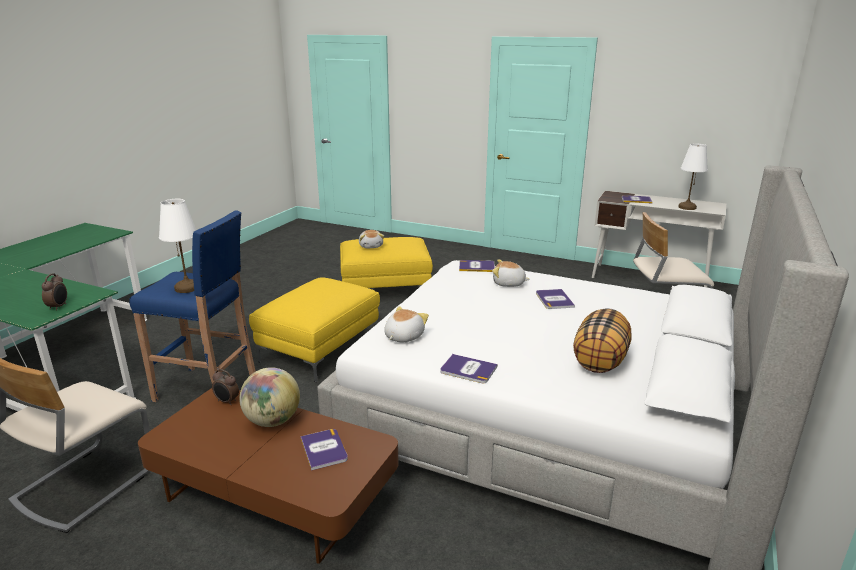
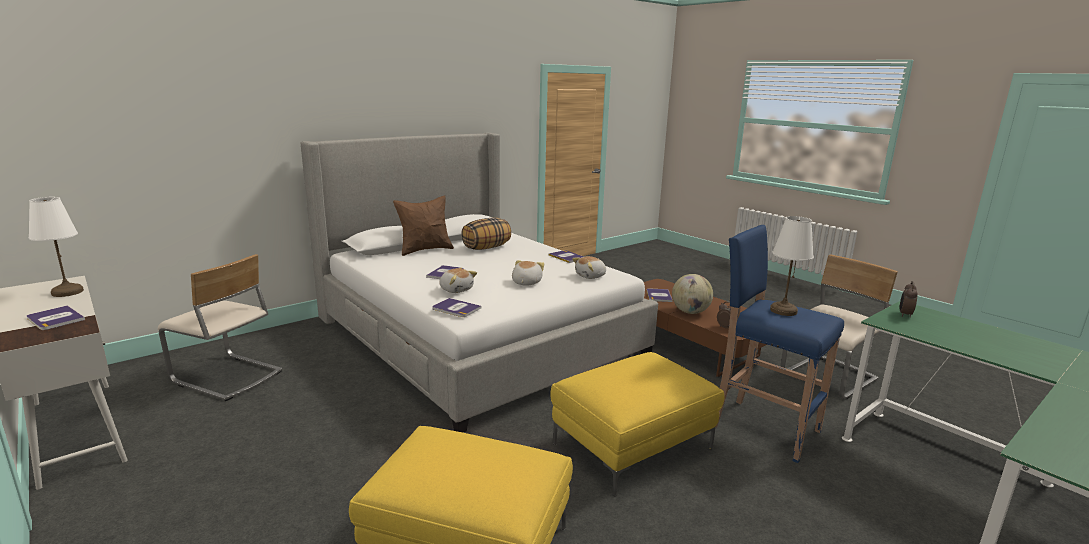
camera: 155 degrees left, 5 degrees down
plush toy [359,230,384,248] -> plush toy moved to [512,260,544,286]
none -> brown pillow [393,195,454,256]

